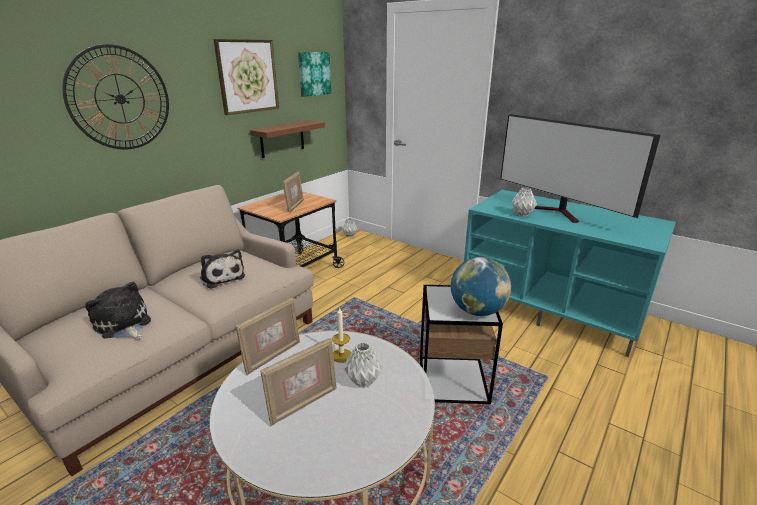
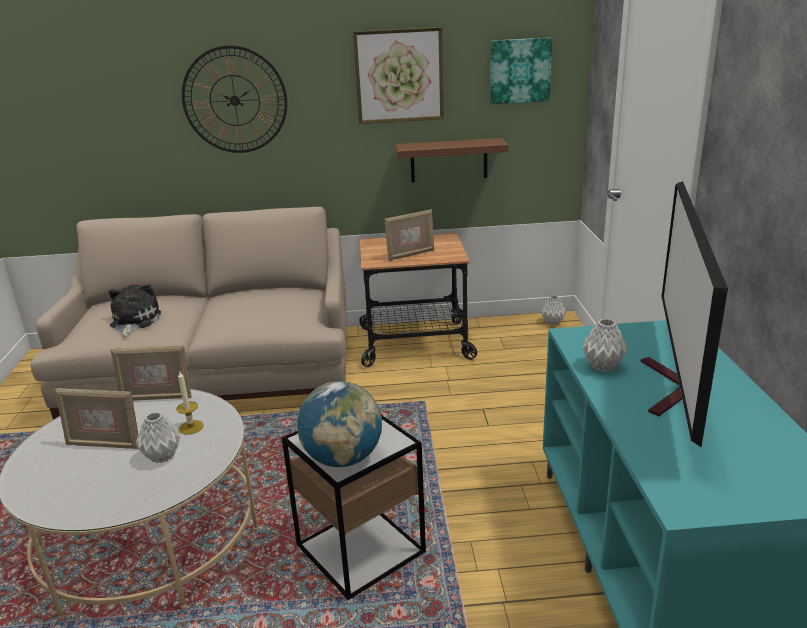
camera: 50 degrees right, 0 degrees up
plush toy [200,249,245,289] -> none

